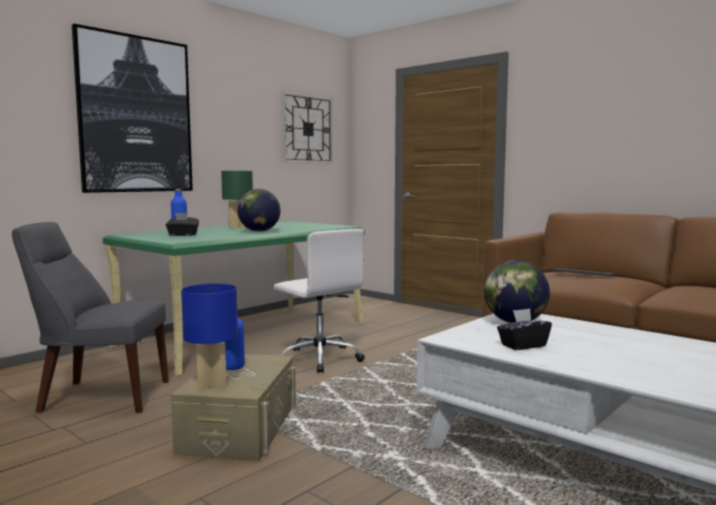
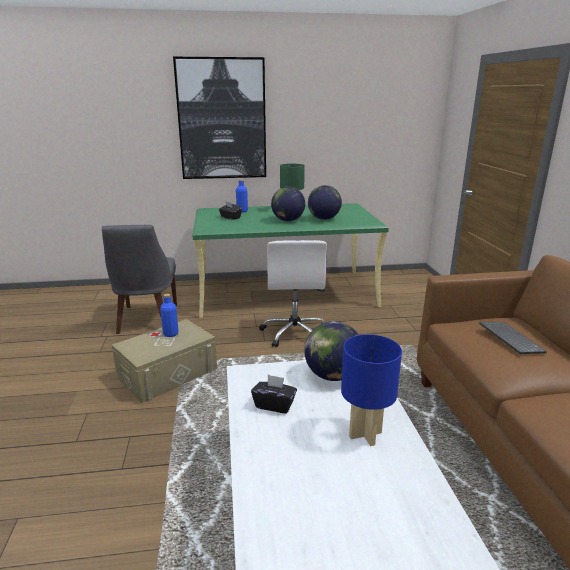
camera: 40 degrees right, 15 degrees up
grey chair [12,222,169,413] -> grey chair turned 135 degrees counterclockwise [102,225,177,334]
blue table lamp [181,284,238,391] -> blue table lamp moved to [341,334,402,446]
wall clock [281,91,333,163] -> none
none -> globe [308,185,342,220]

